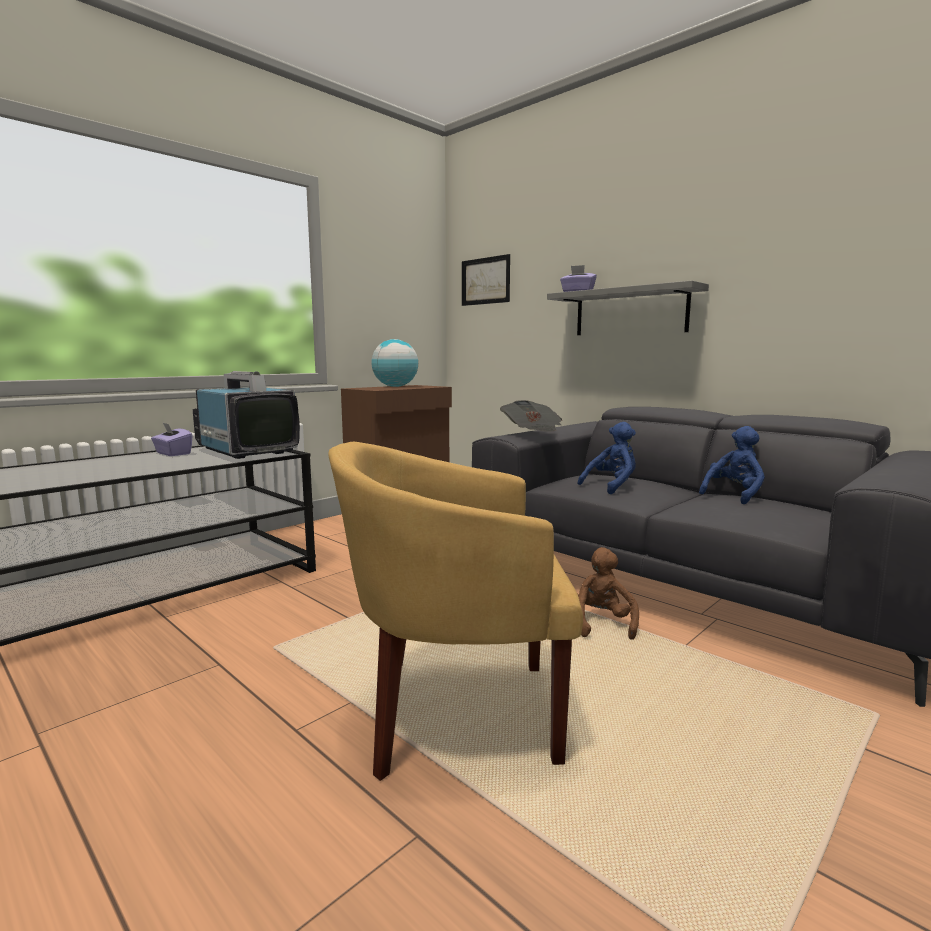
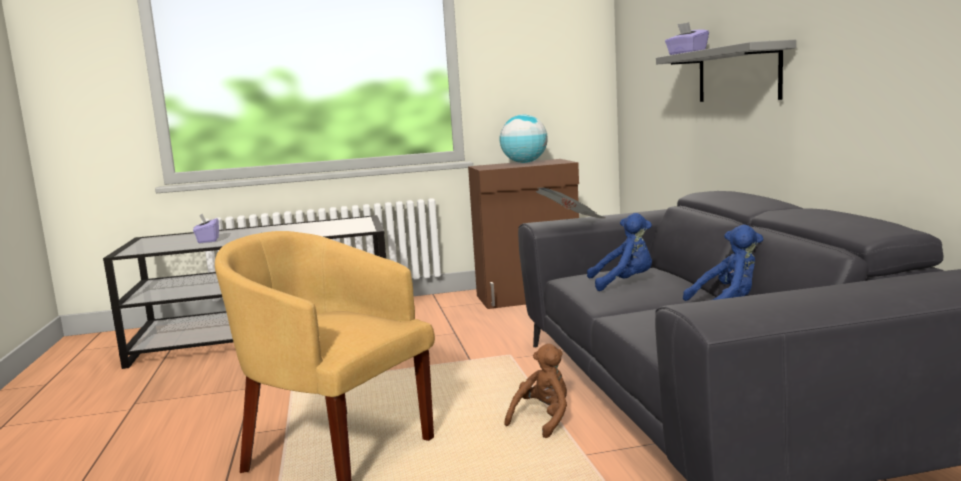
camera: 35 degrees right, 0 degrees up
purple tissue box [151,423,193,456] -> purple tissue box moved to [193,214,219,243]
television [193,371,300,459] -> none
picture [462,254,510,306] -> none

